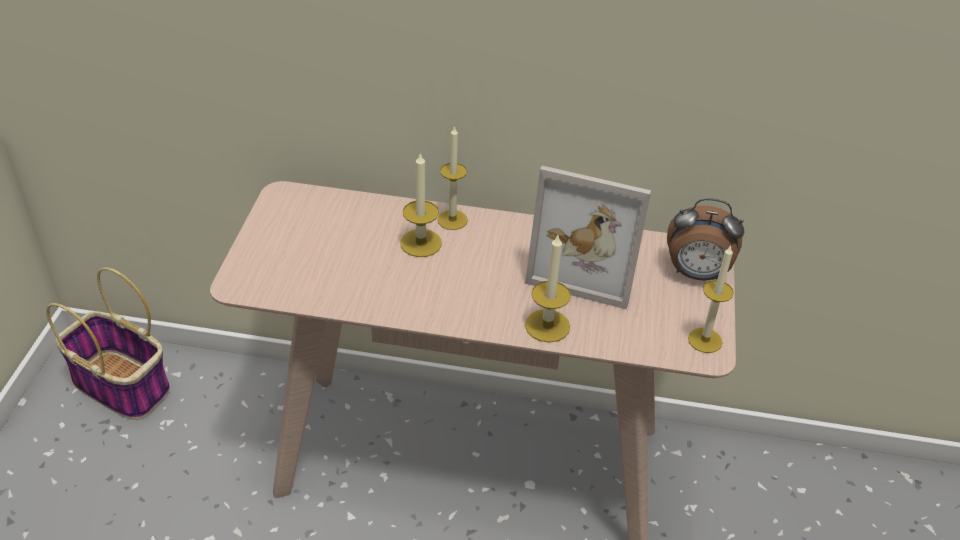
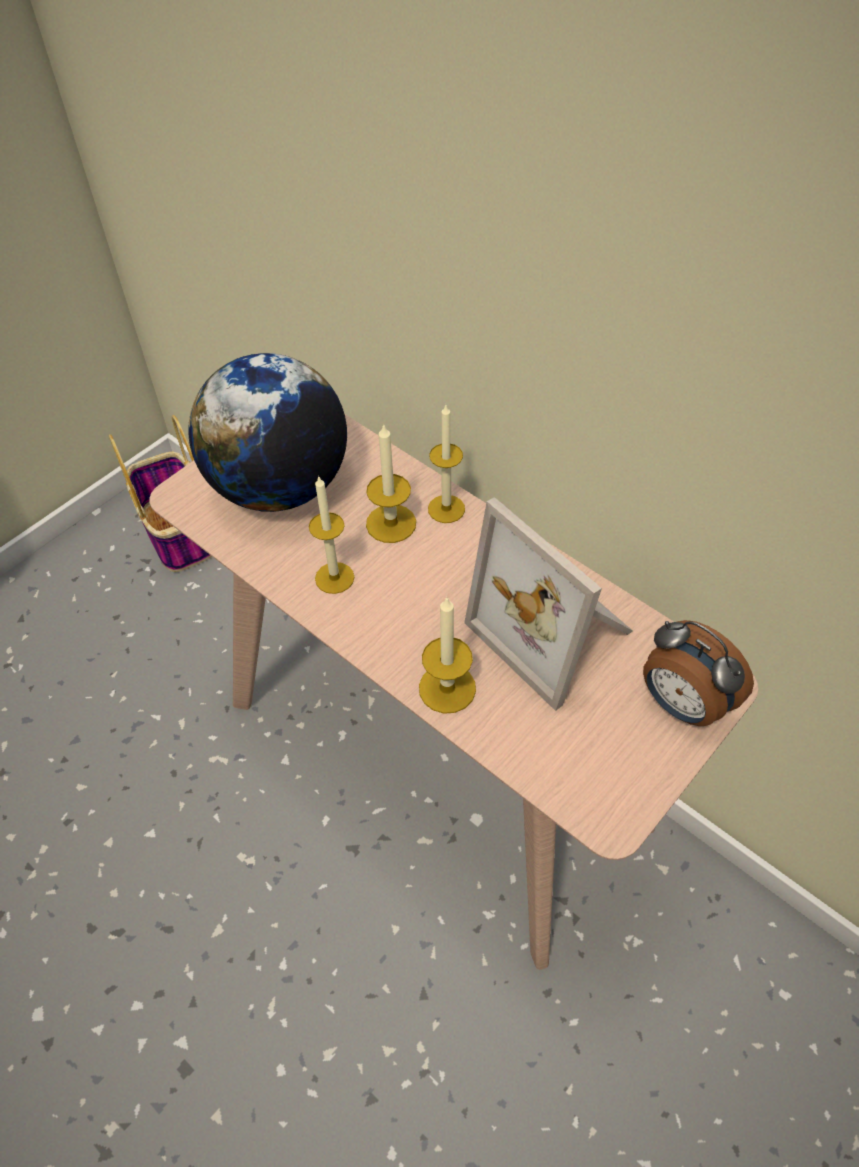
camera: 35 degrees right, 10 degrees up
candle [688,245,734,353] -> candle moved to [309,476,354,594]
none -> globe [188,353,347,512]

